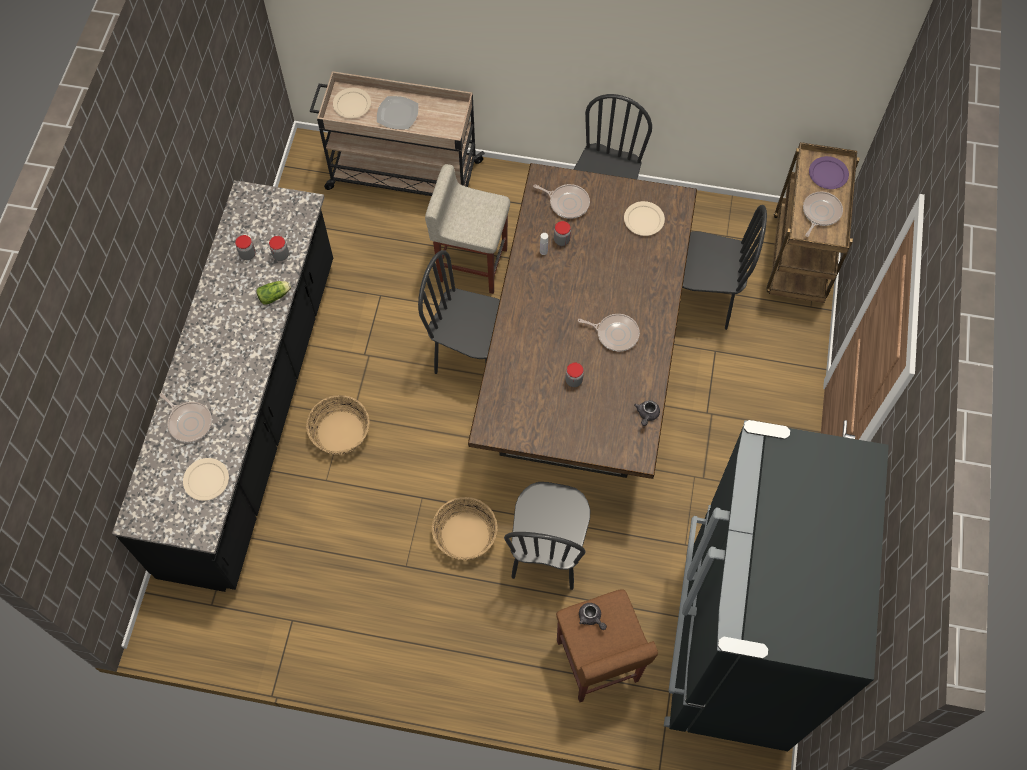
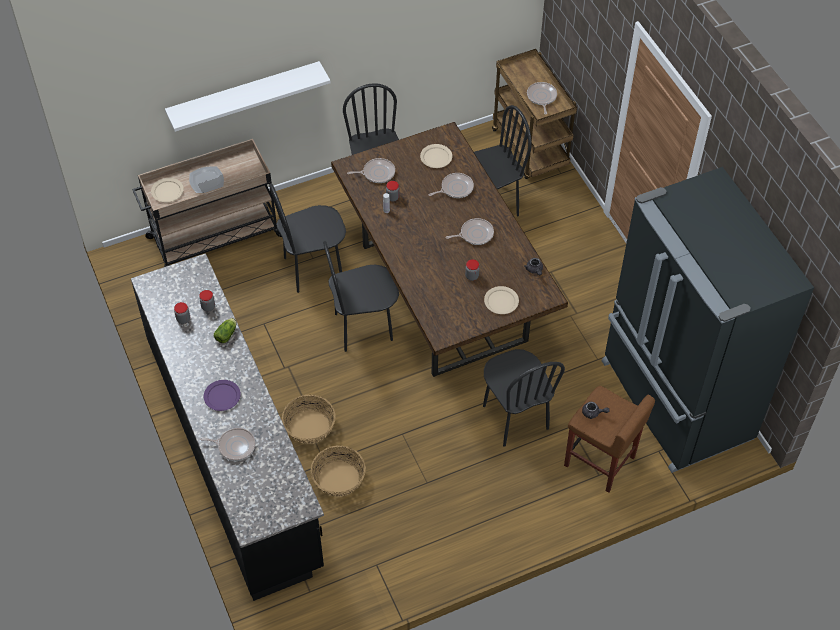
camera: 35 degrees left, 10 degrees down
beige plate [183,458,229,501] -> beige plate moved to [484,286,519,314]
beige stool [425,164,510,294] -> black chair [269,183,346,293]
basket [432,497,498,560] -> basket moved to [311,445,366,497]
purple plate [809,156,849,189] -> purple plate moved to [204,380,241,411]
none -> white shelf [165,61,331,132]
none -> frying pan [428,173,474,198]

